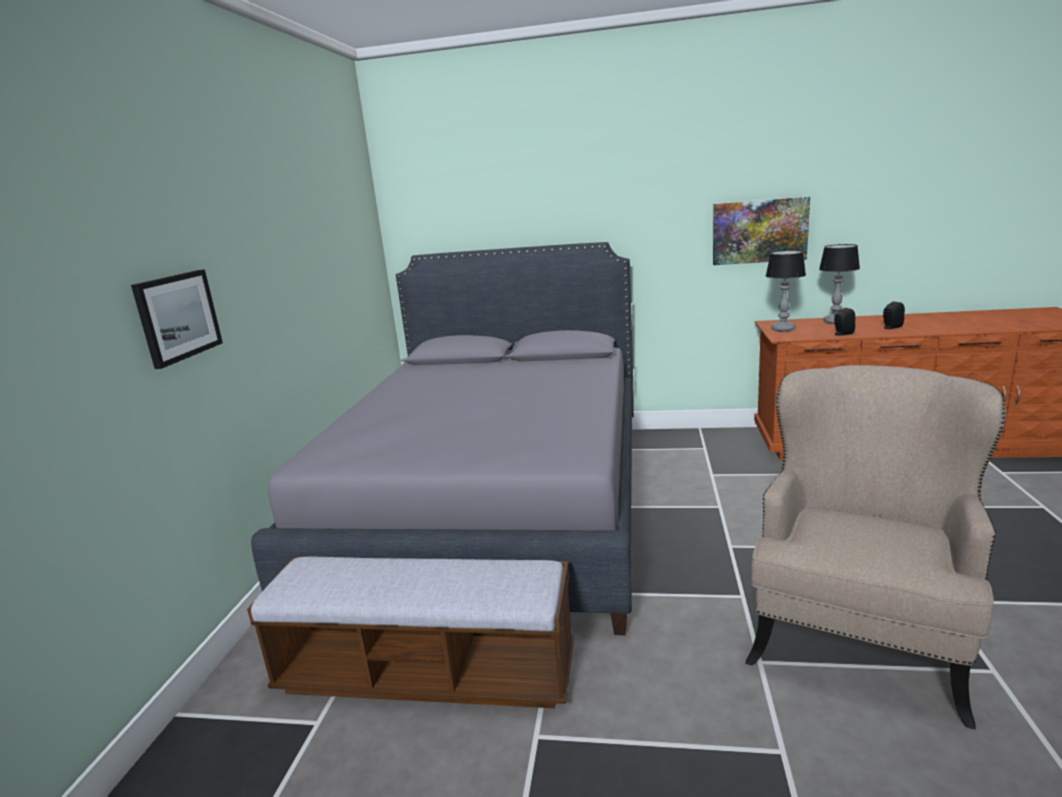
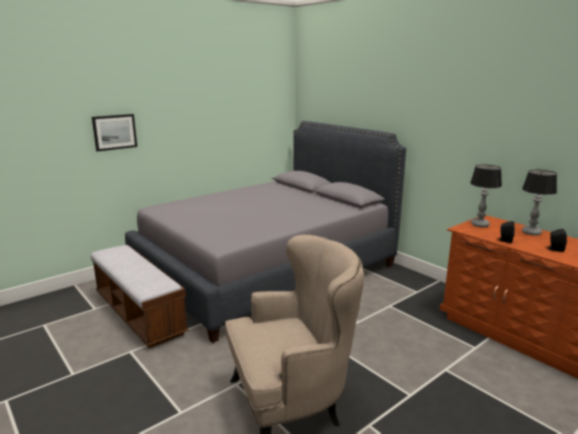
camera: 40 degrees right, 0 degrees up
picture [713,197,810,265] -> none

